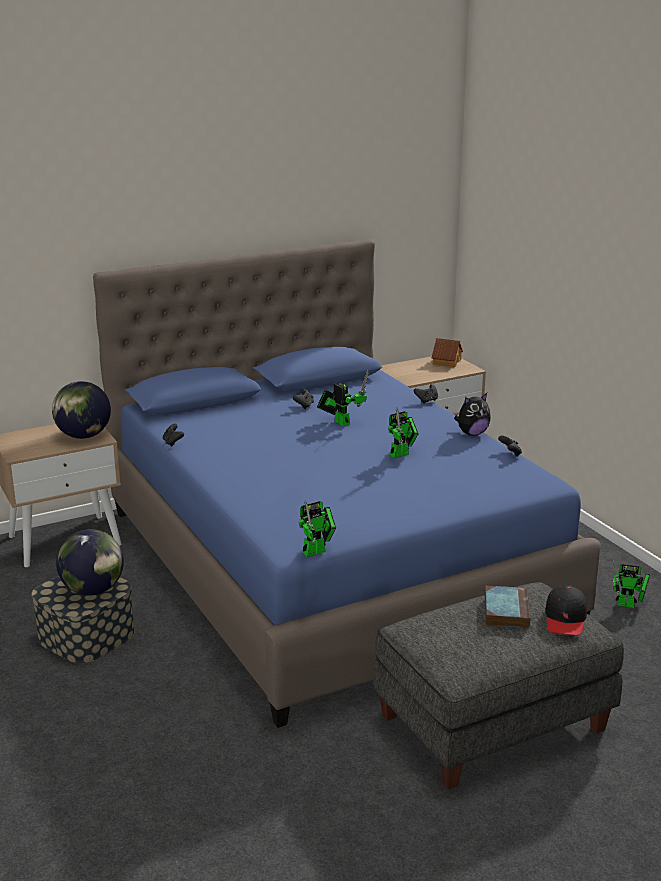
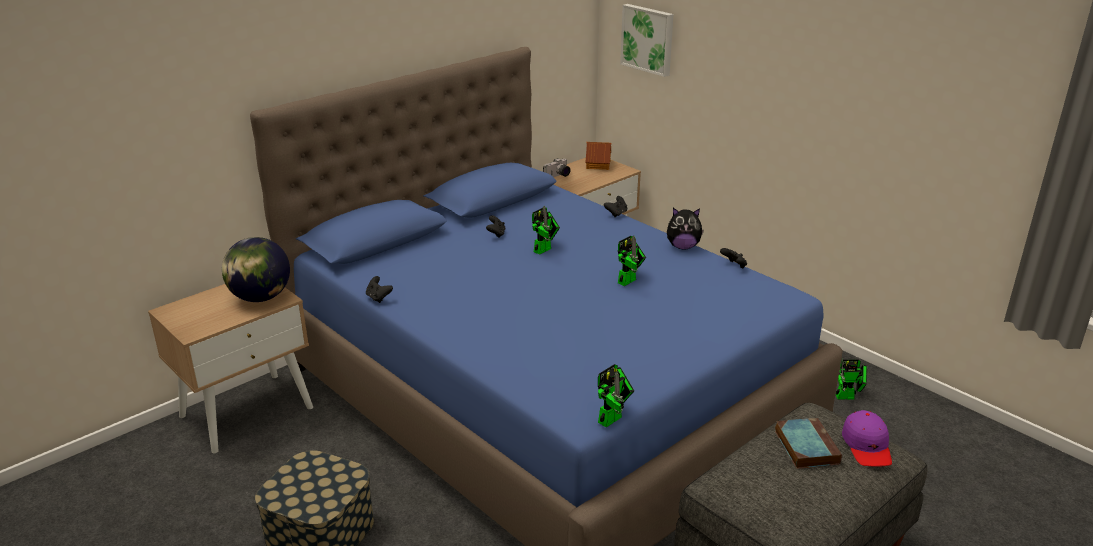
camera: 15 degrees left, 5 degrees up
globe [56,529,124,596] -> none
toy robot [317,371,369,427] -> toy robot turned 90 degrees clockwise [532,205,560,255]
plush toy [454,393,491,436] -> plush toy turned 45 degrees clockwise [667,208,704,250]
black cap [545,585,587,636] -> purple cap [842,410,892,467]
none -> camera [543,158,570,177]
none -> picture [620,4,674,77]

